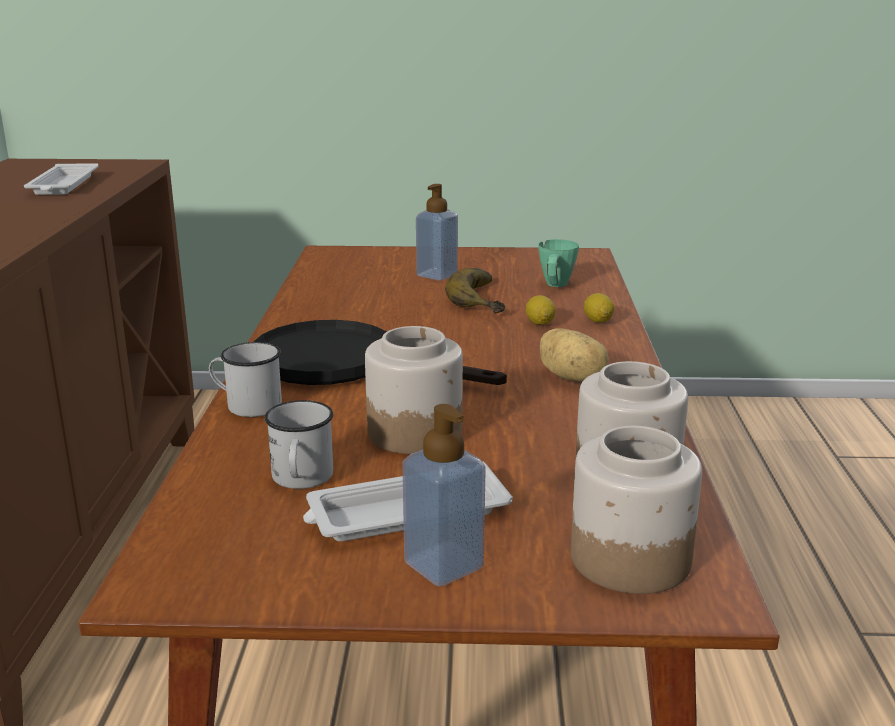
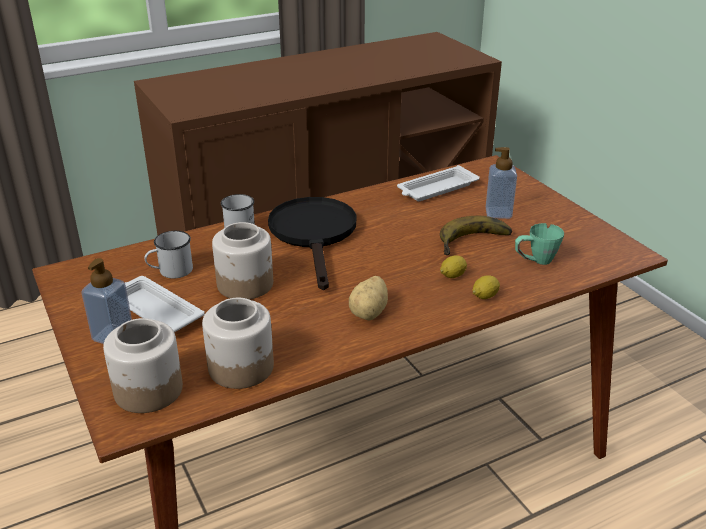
camera: 60 degrees right, 10 degrees up
white tray [24,163,98,195] -> white tray moved to [397,165,480,201]

